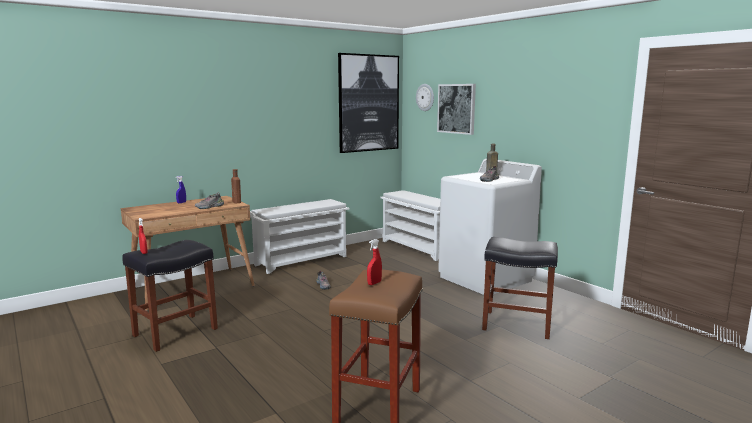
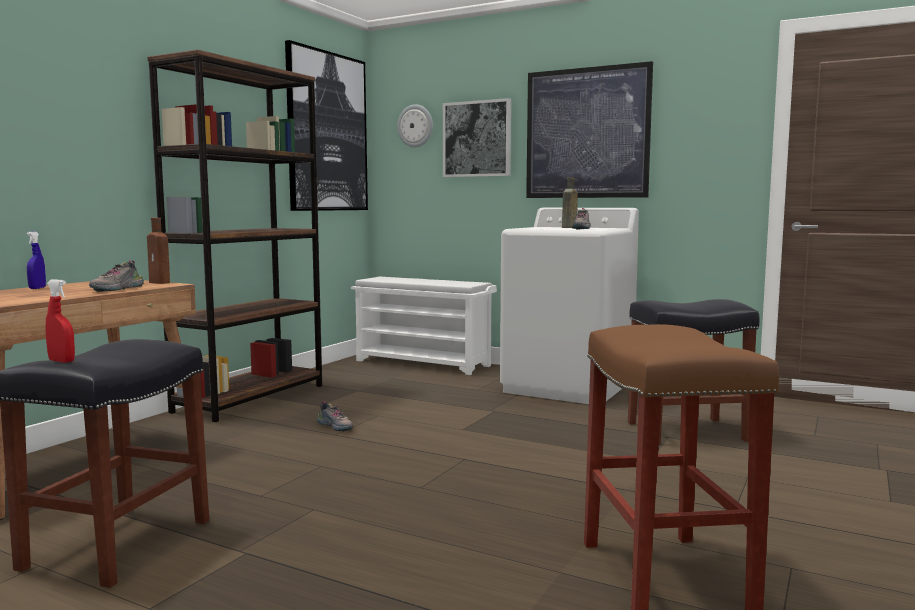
camera: 25 degrees left, 5 degrees down
white shoe rack [250,199,350,274] -> brown bookcase [147,49,322,422]
red spray bottle [367,239,382,285] -> none
none -> picture [526,61,653,198]

